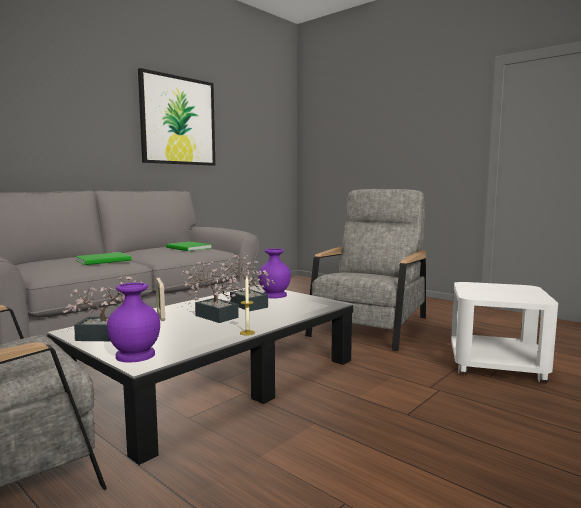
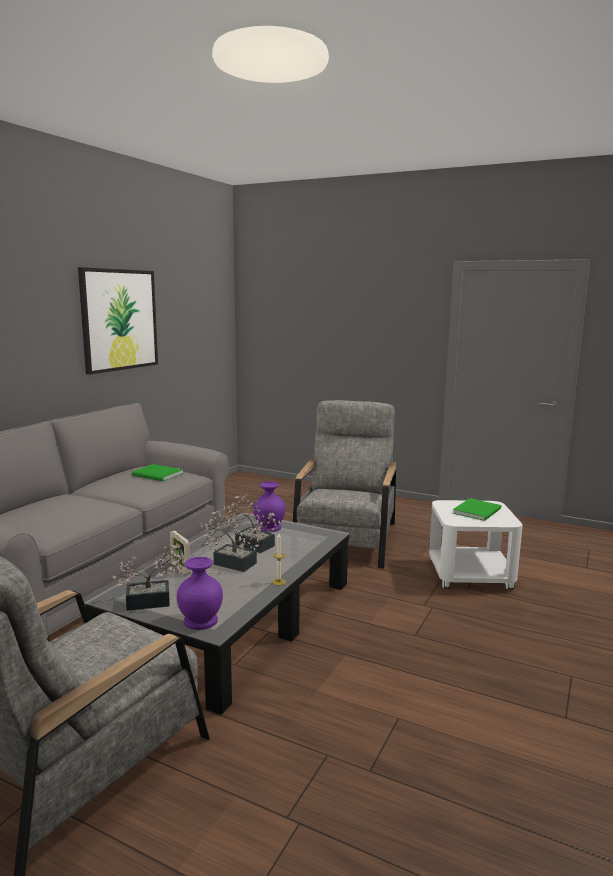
camera: 15 degrees left, 5 degrees up
green book [75,252,132,265] -> green book moved to [453,498,501,521]

